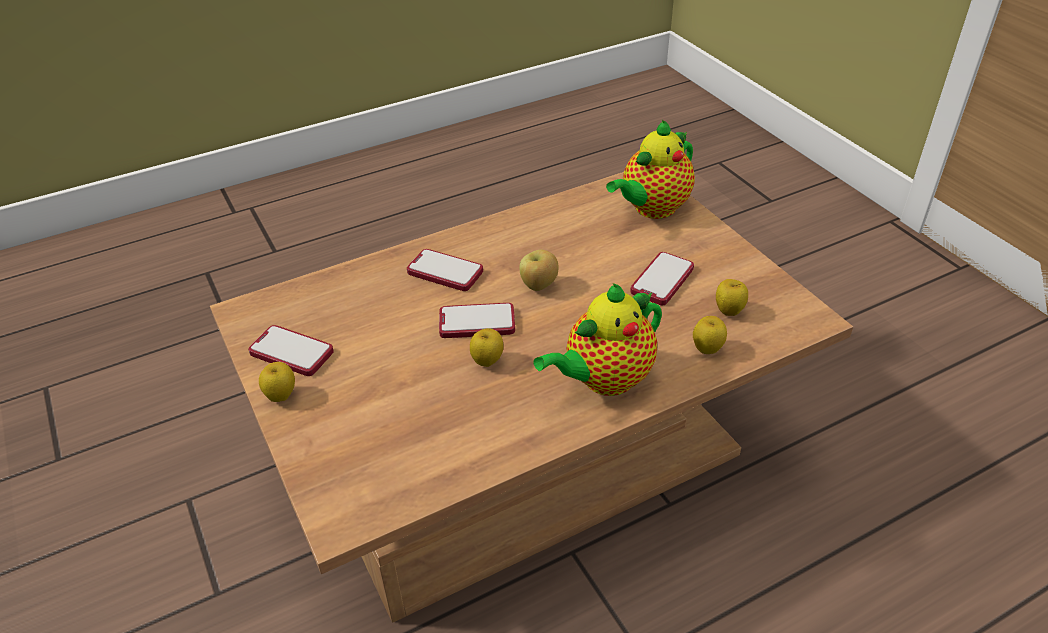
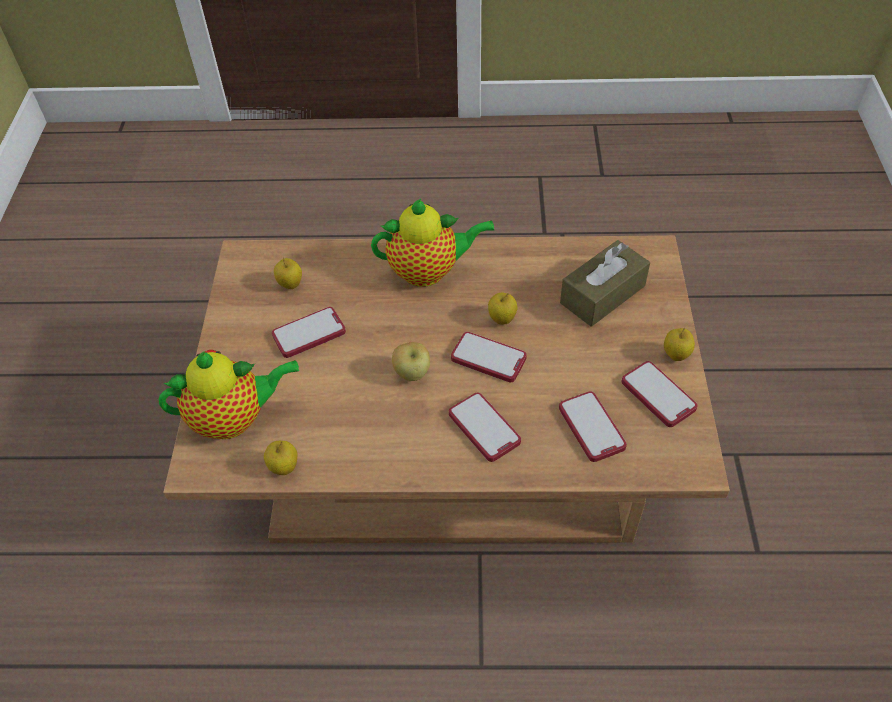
camera: 150 degrees left, 10 degrees up
apple [693,316,727,354] -> apple moved to [264,441,297,475]
none -> phone [559,391,627,462]
none -> brown tissue box [560,240,650,327]

